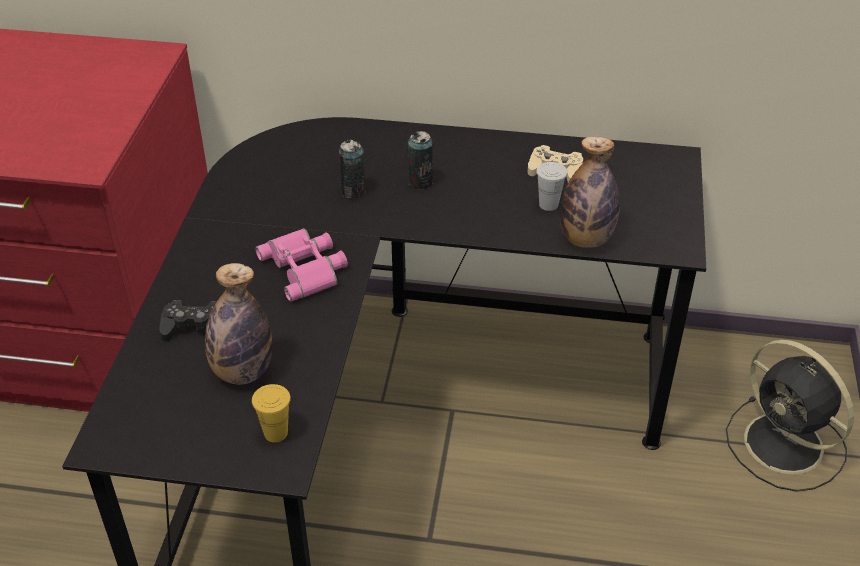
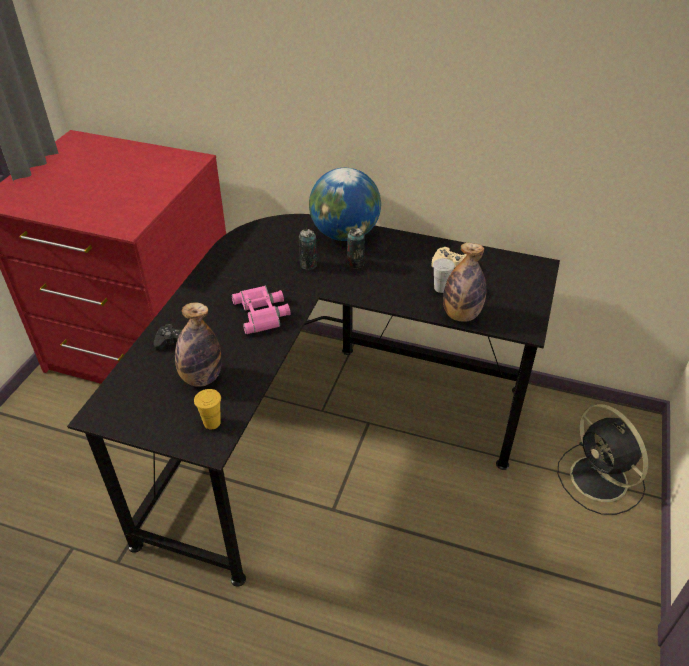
camera: 10 degrees right, 0 degrees up
none -> globe [309,168,381,241]

